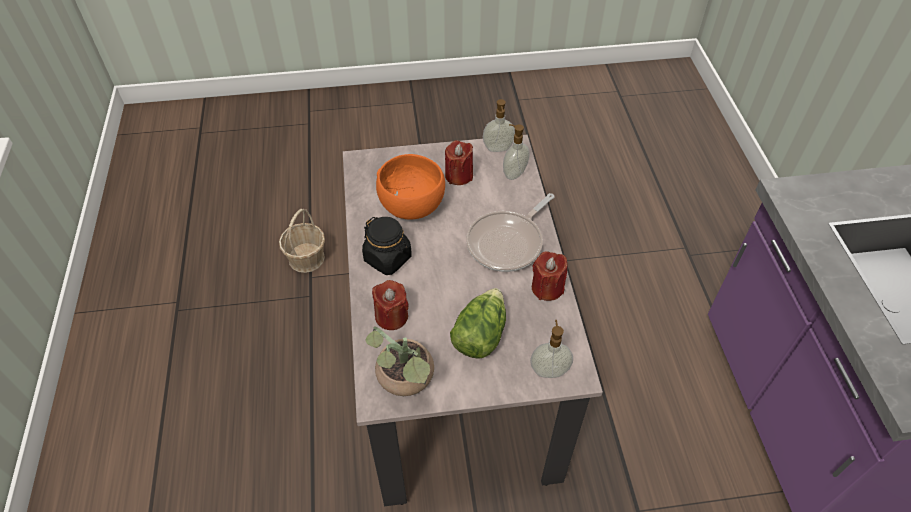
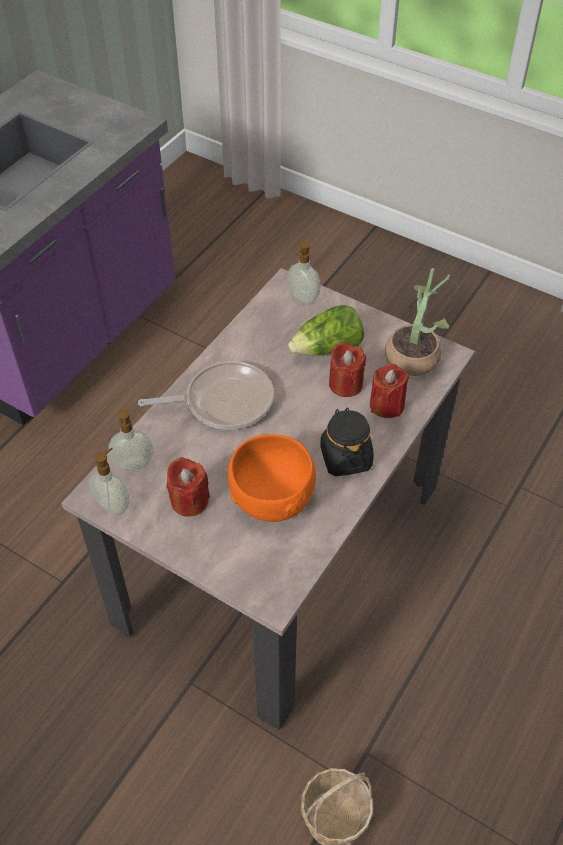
camera: 140 degrees left, 0 degrees up
red candle [532,251,568,301] -> red candle moved to [329,342,366,397]

